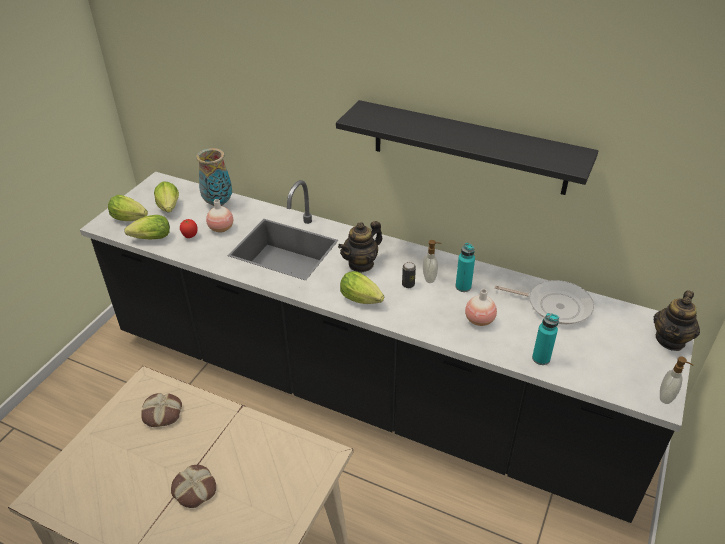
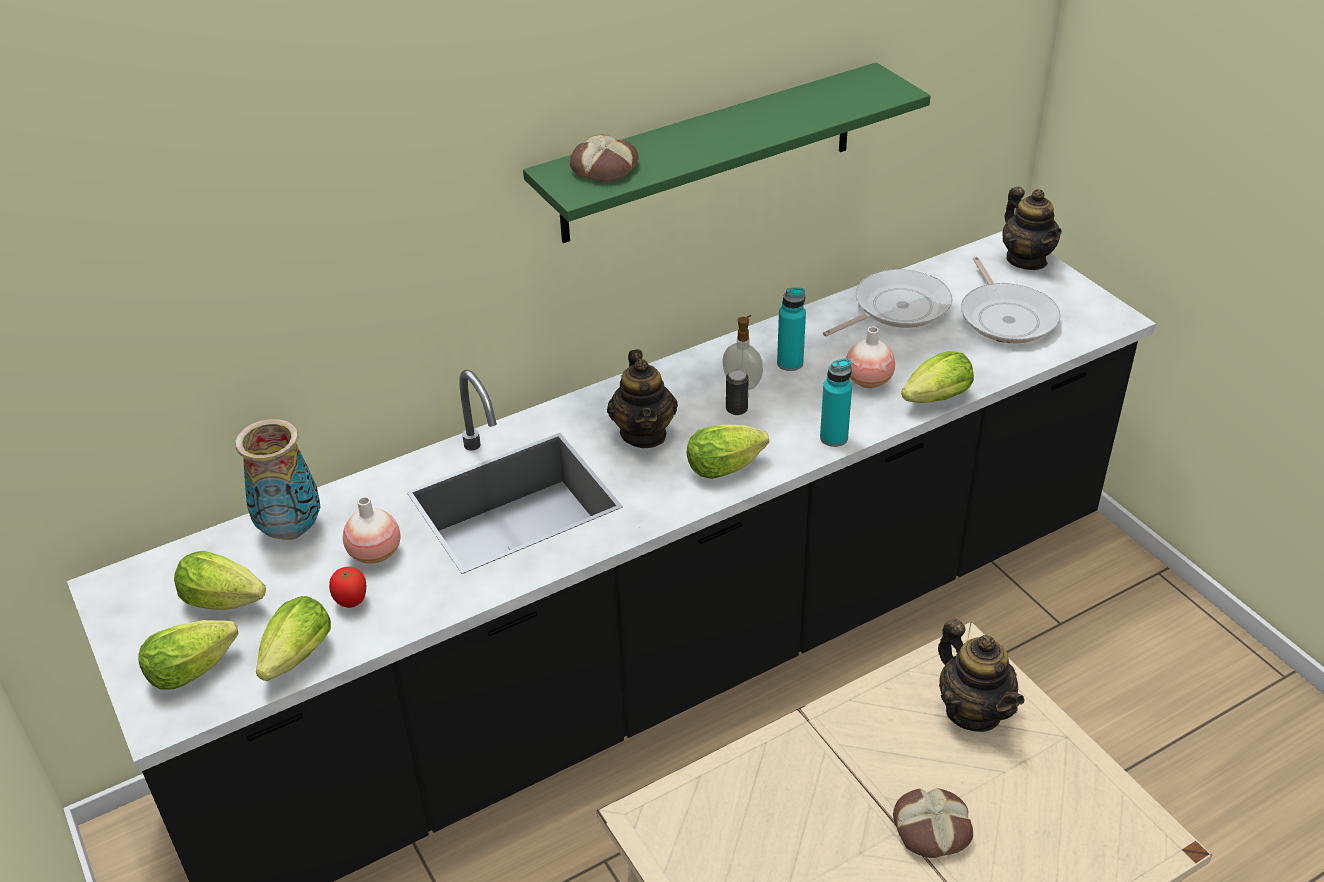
camera: 55 degrees left, 0 degrees up
bread [141,393,182,427] -> bread moved to [570,134,638,182]
black shelf [336,100,598,195] -> green shelf [523,62,931,243]
turquoise bottle [532,313,559,365] -> turquoise bottle moved to [820,358,852,447]
soap dispenser [660,356,693,404] -> none
none -> lettuce [901,351,974,403]
none -> teapot [938,619,1025,732]
none -> frying pan [961,257,1061,344]

